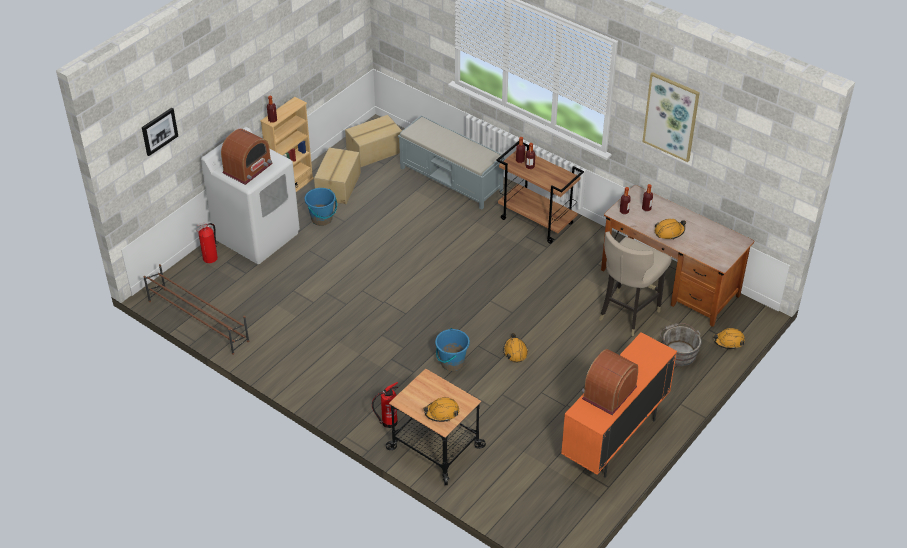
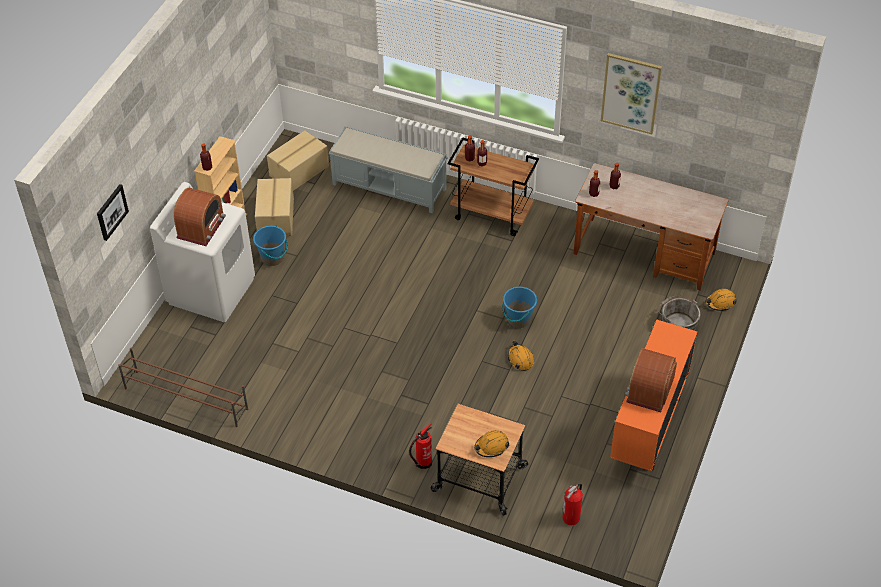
camera: 15 degrees left, 5 degrees up
fire extinguisher [196,223,218,263] -> fire extinguisher moved to [563,483,583,525]
blue bucket [435,328,470,371] -> blue bucket moved to [502,286,537,328]
beige stool [599,232,672,336] -> none
orange hard hat [655,219,686,240] -> none

